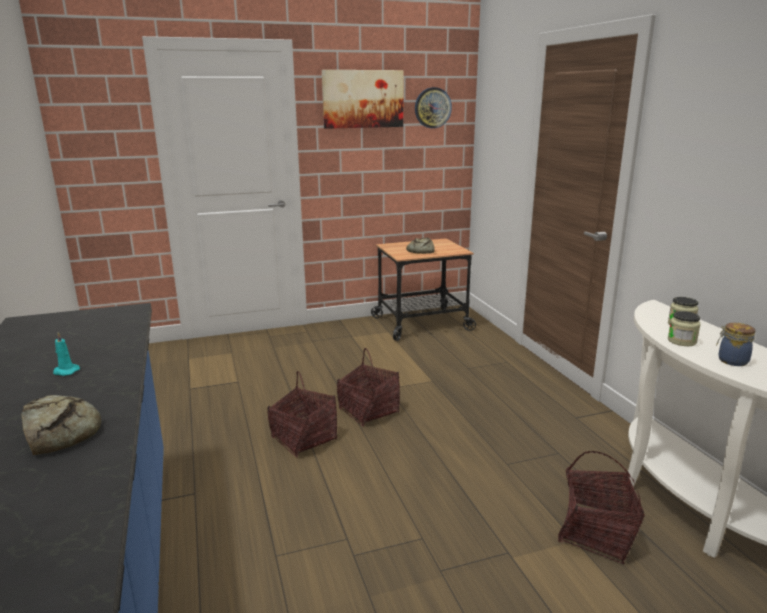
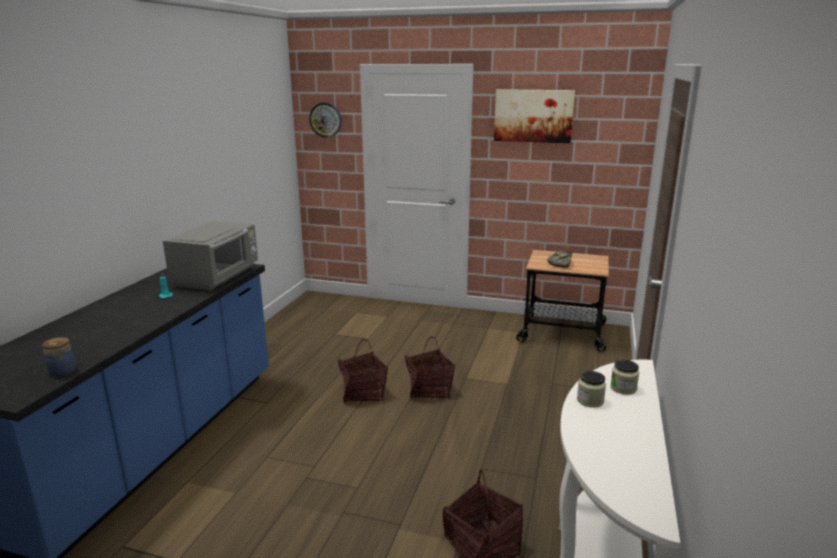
camera: 35 degrees right, 0 degrees up
bread [21,395,101,455] -> none
wall clock [415,87,452,128] -> wall clock moved to [309,103,341,138]
jar [716,323,756,366] -> jar moved to [42,337,76,377]
none -> grey microwave [163,221,258,291]

